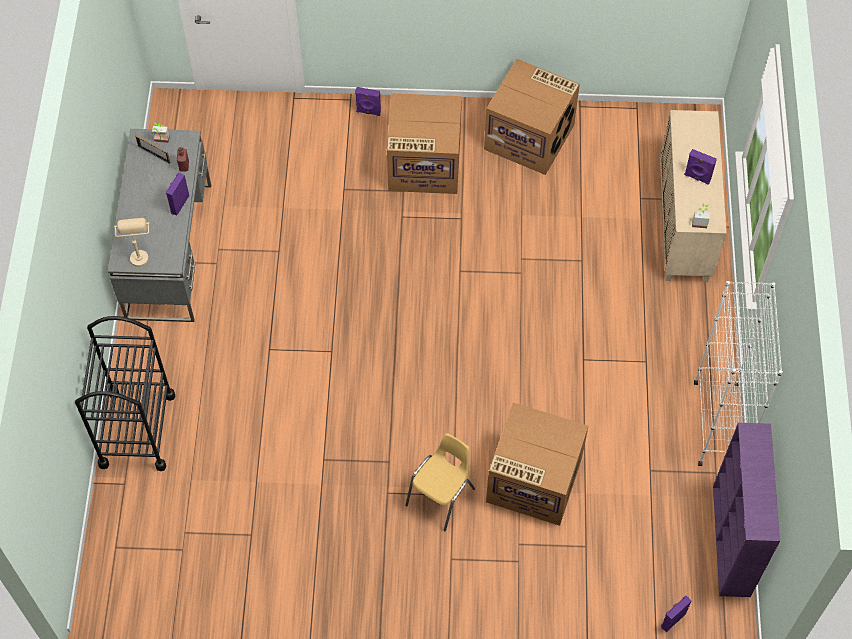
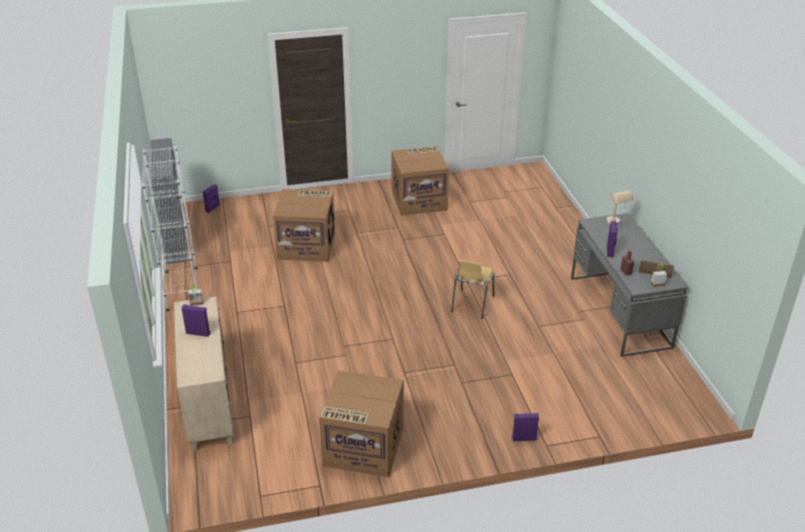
camera: 165 degrees right, 25 degrees down
black cart [75,316,175,471] -> none
cardboard box [387,93,462,194] -> cardboard box moved to [391,146,449,216]
yellow chair [405,433,475,531] -> yellow chair moved to [451,260,494,319]
purple bookcase [713,423,780,597] -> grey bookcase [151,138,187,264]

